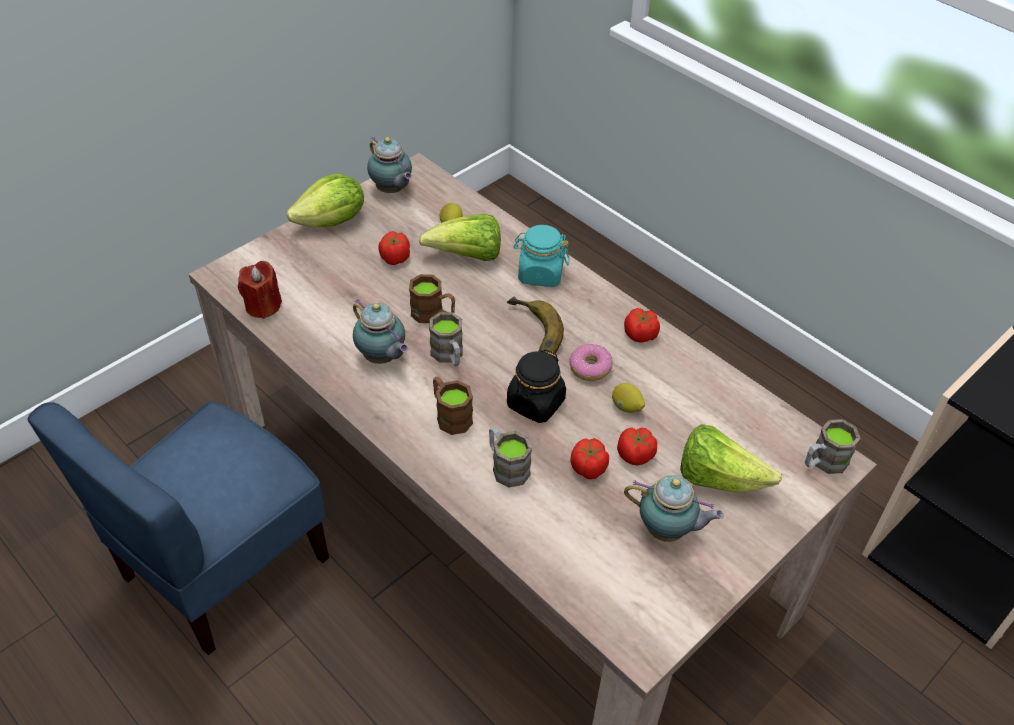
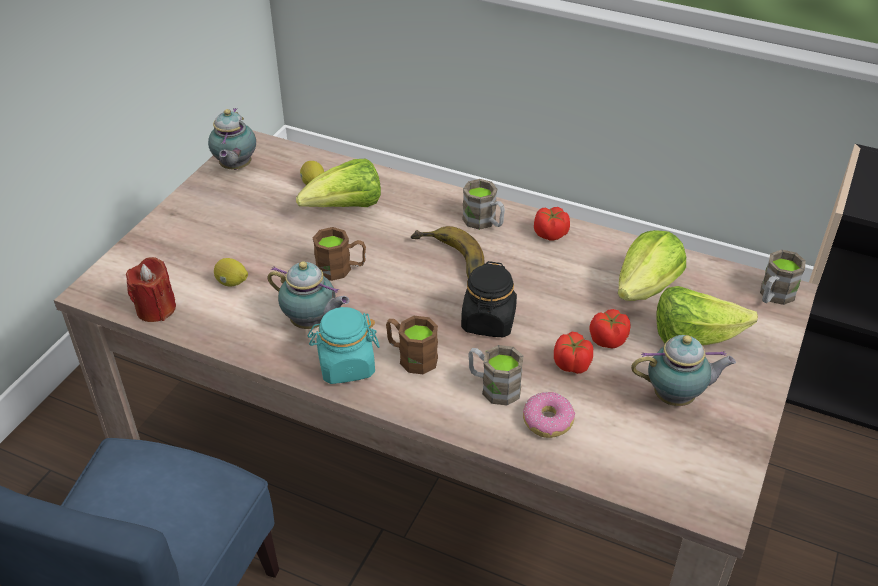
camera: 20 degrees left, 5 degrees down
lettuce [286,174,364,228] -> lettuce moved to [618,230,686,301]
teapot [367,137,412,193] -> teapot turned 60 degrees clockwise [208,108,256,170]
tomato [378,231,410,265] -> none
brown mug [429,312,463,366] -> brown mug moved to [462,179,505,230]
turquoise jar [513,225,570,287] -> turquoise jar moved to [308,307,380,384]
donut [569,344,612,381] -> donut moved to [523,392,575,438]
lemon [612,383,645,413] -> lemon moved to [214,258,248,286]

